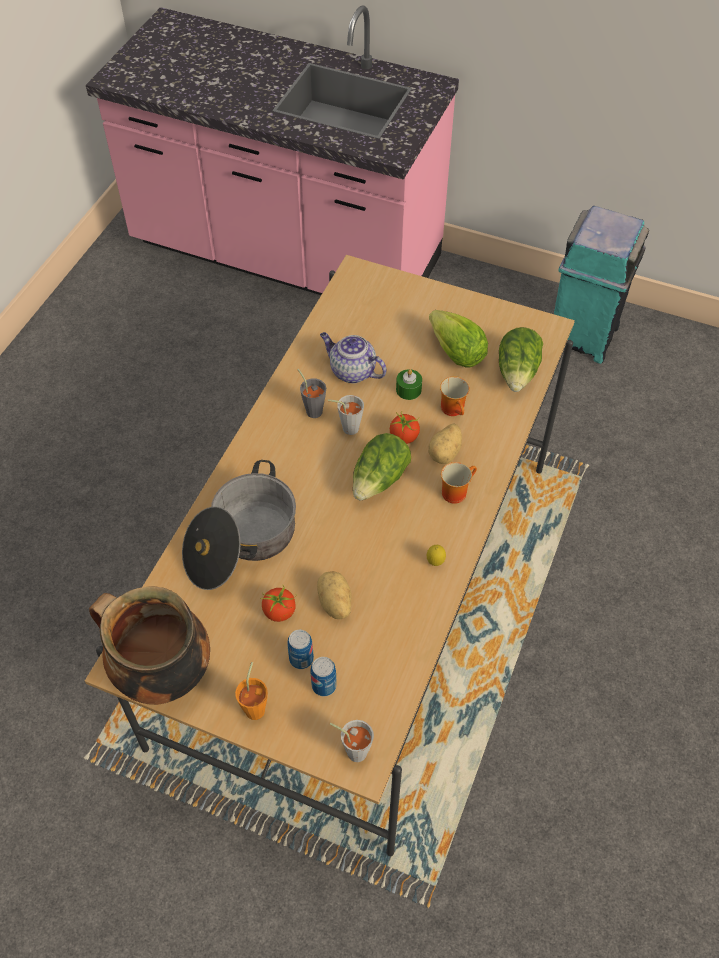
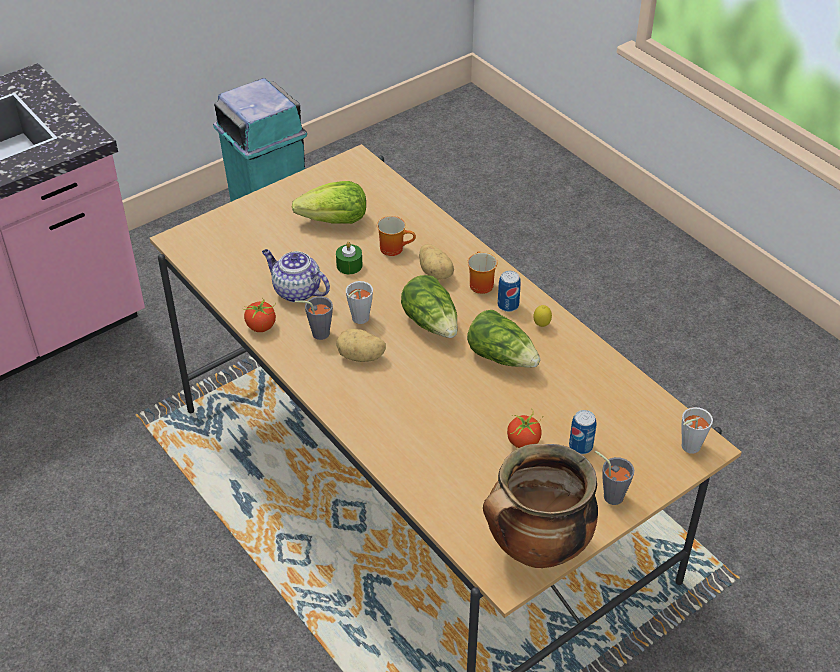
camera: 60 degrees left, 10 degrees down
cooking pot [182,460,296,590] -> none
orange cup [235,662,268,720] -> grey cup [595,451,634,505]
can [310,657,337,696] -> can moved to [498,271,521,312]
potato [317,571,352,619] -> potato moved to [336,329,386,362]
teapot [320,332,386,384] -> teapot turned 60 degrees clockwise [262,249,330,303]
tomato [390,412,420,444] -> tomato moved to [244,298,276,332]
lettuce [499,327,543,392] -> lettuce moved to [467,310,540,368]

